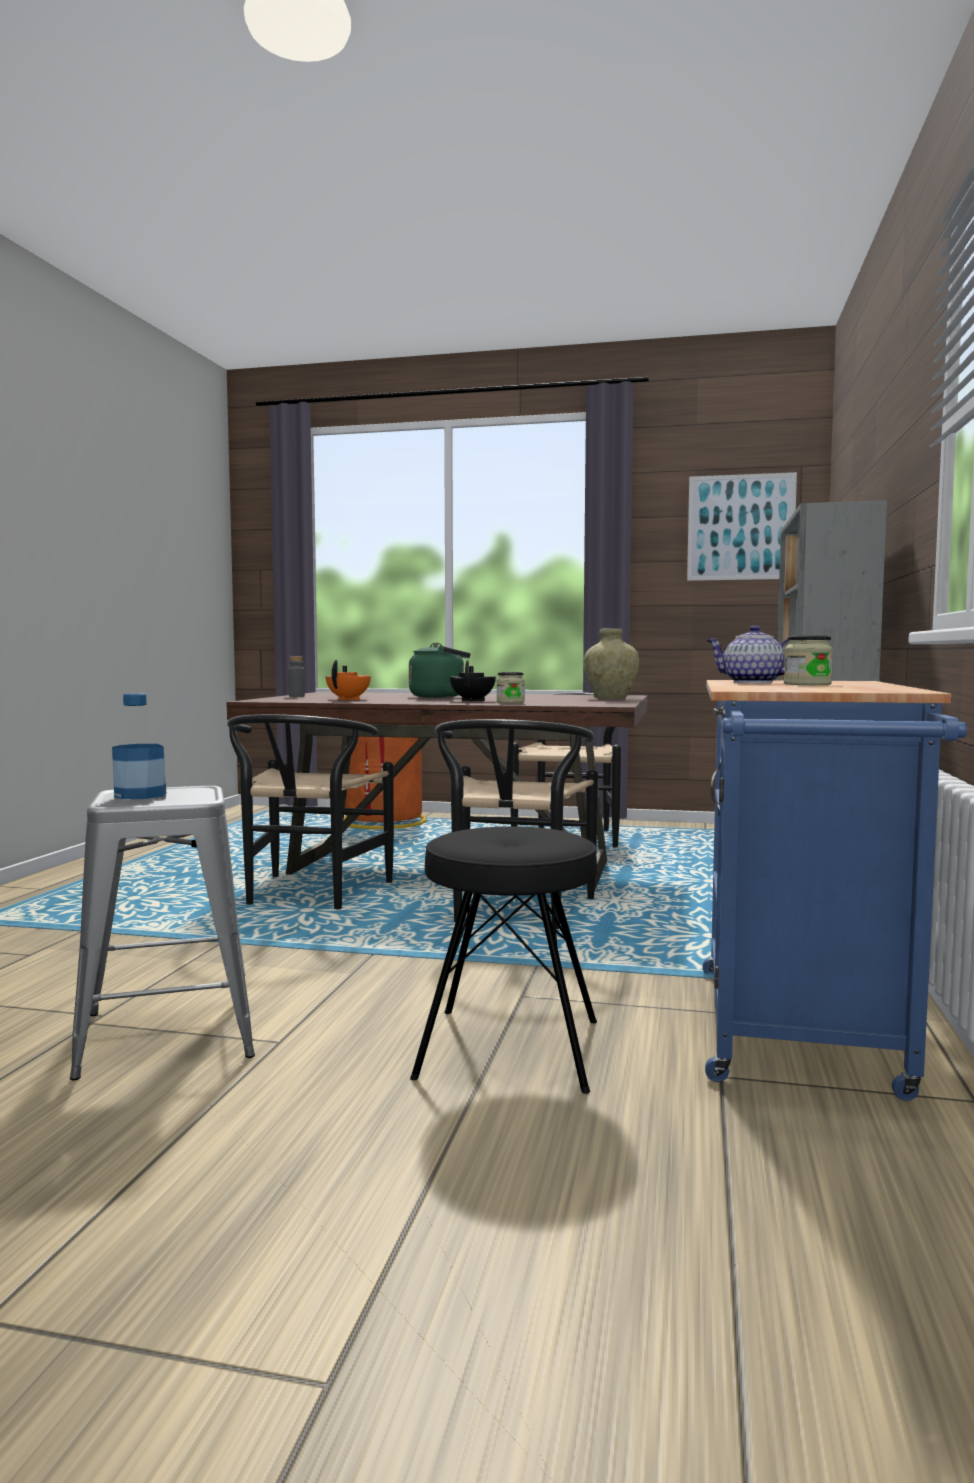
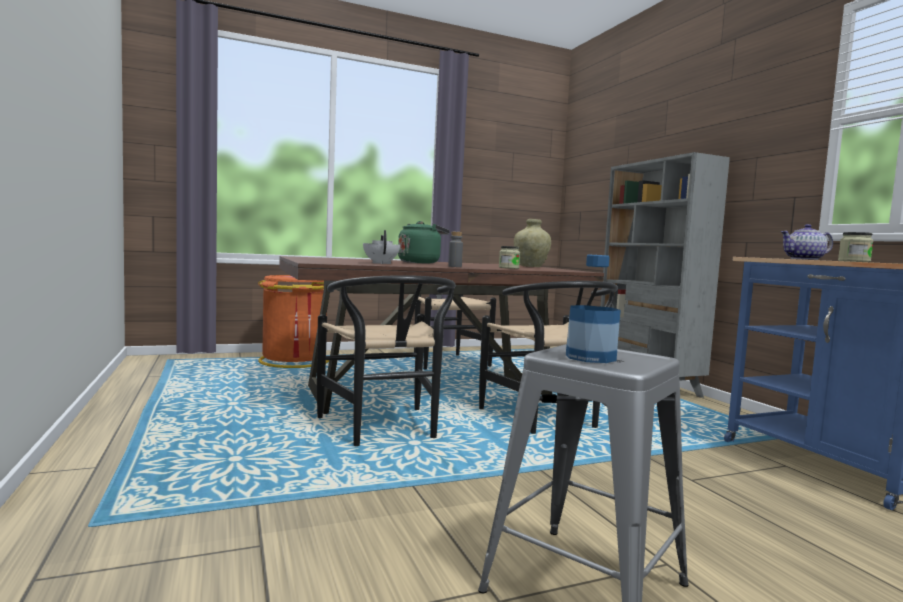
camera: 35 degrees left, 0 degrees up
grey bottle [288,656,305,697] -> grey bottle moved to [448,232,463,267]
orange teapot [326,660,371,700] -> white teapot [363,230,400,264]
black stool [410,826,597,1094] -> none
black teapot [450,660,496,701] -> none
picture [687,472,797,581] -> none

